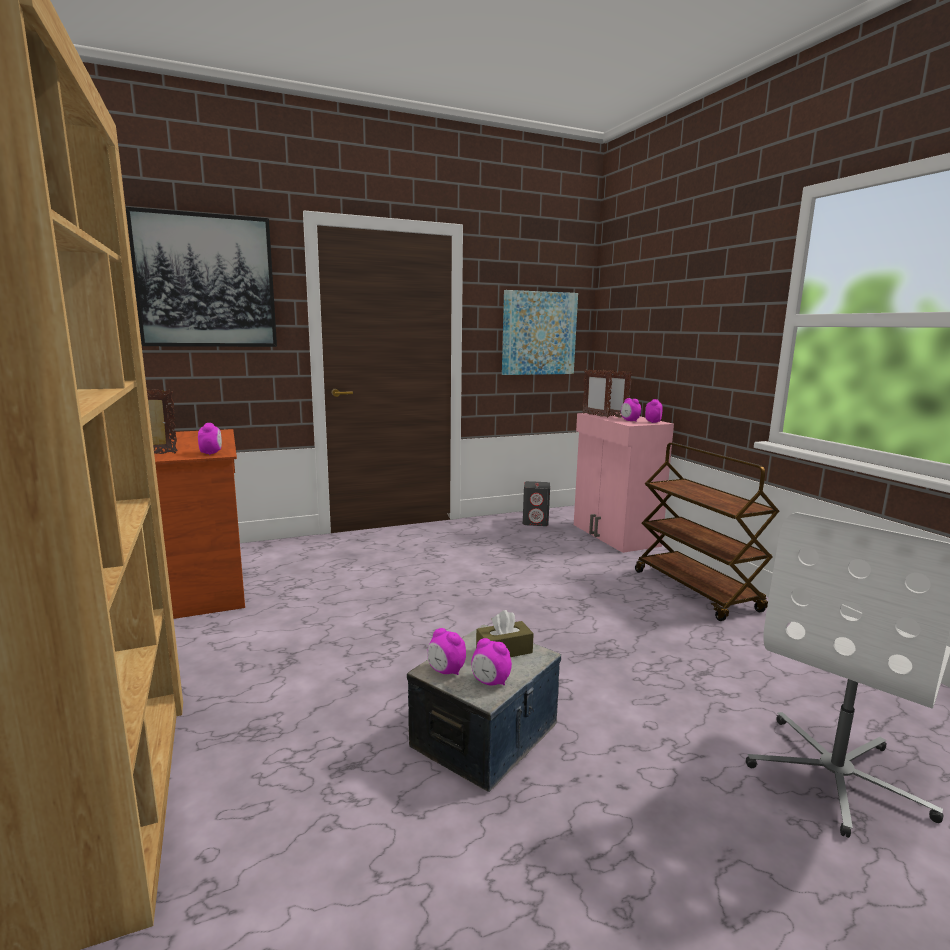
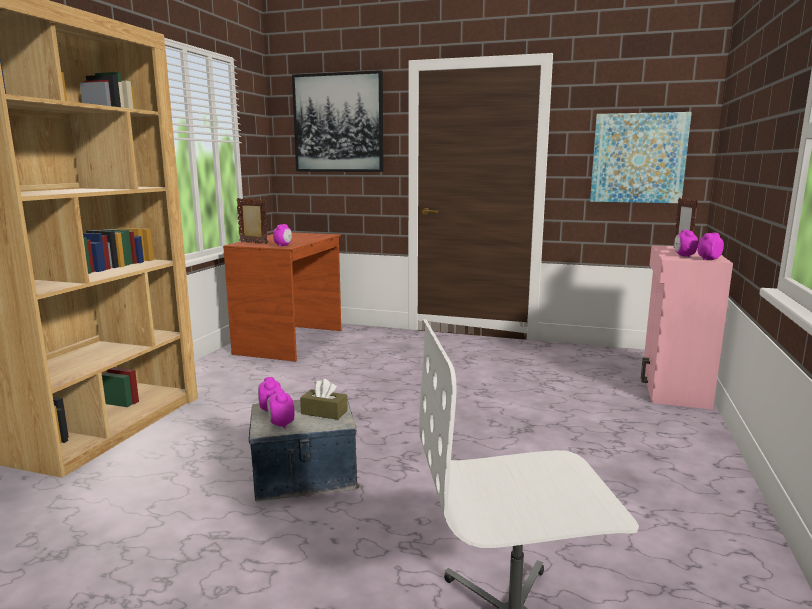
camera: 40 degrees right, 0 degrees up
grey speaker [523,481,550,526] -> none
picture frame [582,369,613,418] -> none
brown cart [635,443,779,621] -> none

